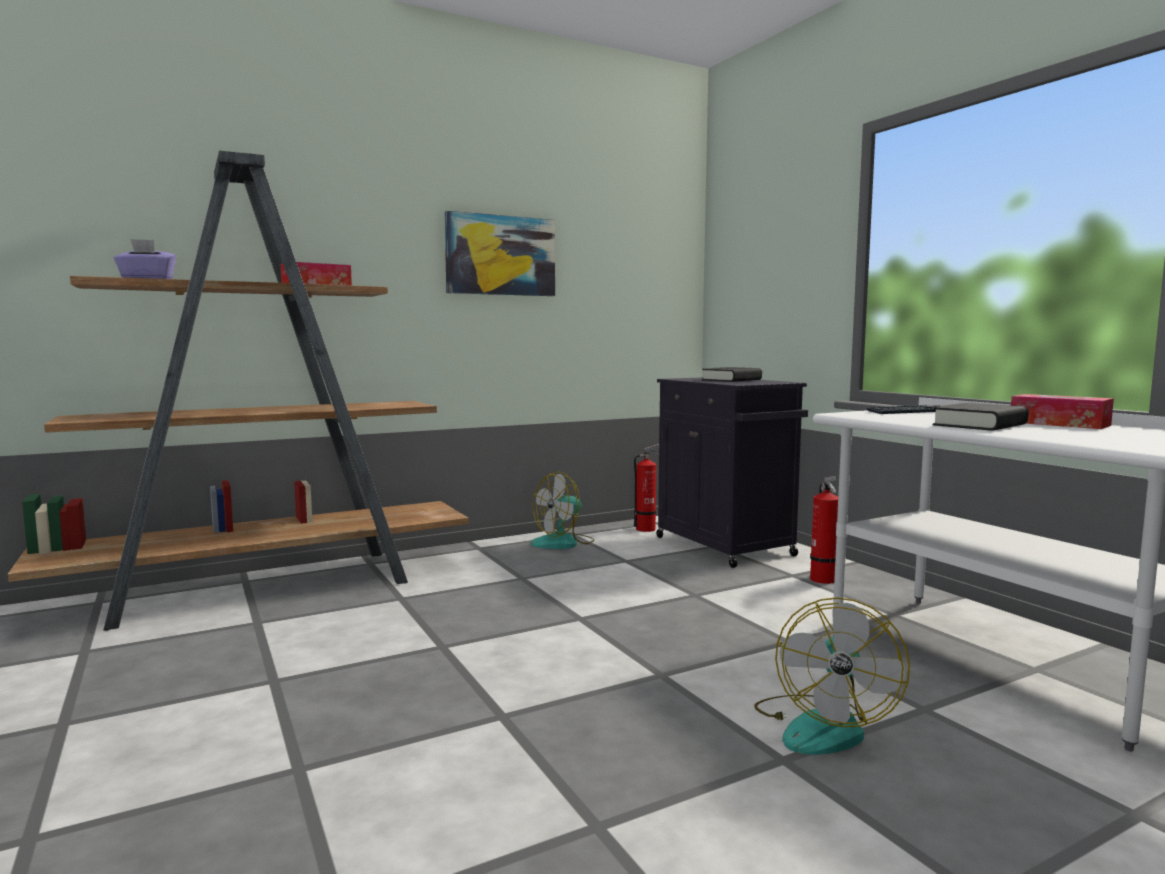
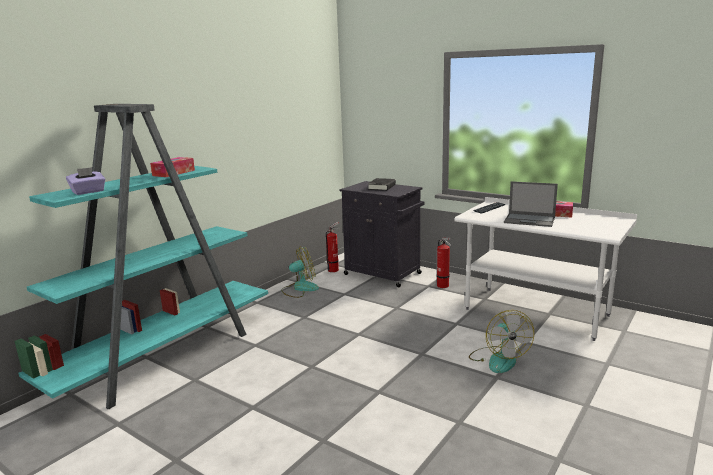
camera: 25 degrees left, 10 degrees up
brown bookcase [8,151,469,631] -> turquoise bookcase [15,104,268,409]
picture [444,211,555,296] -> none
fan [531,472,594,549] -> fan turned 135 degrees counterclockwise [281,246,319,298]
black book [933,403,1028,431] -> laptop [504,181,558,227]

